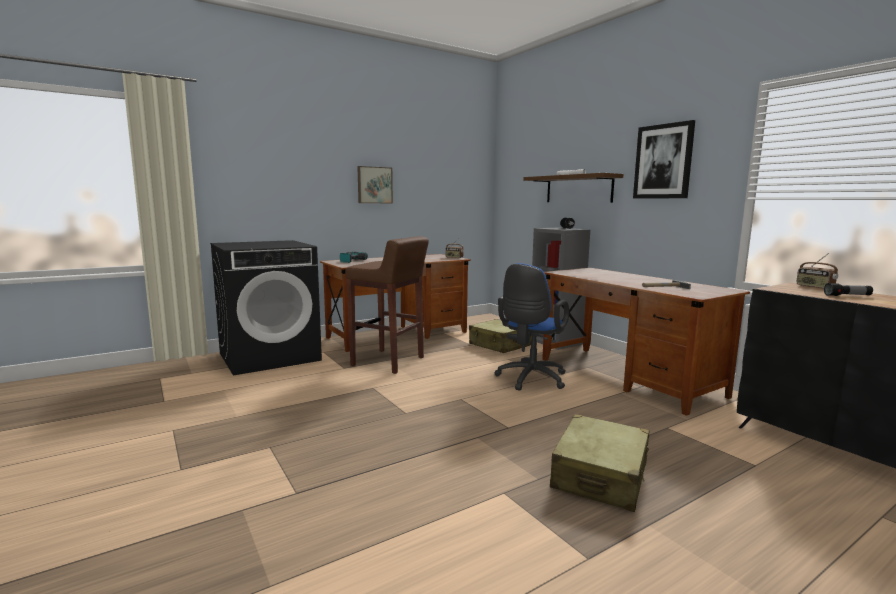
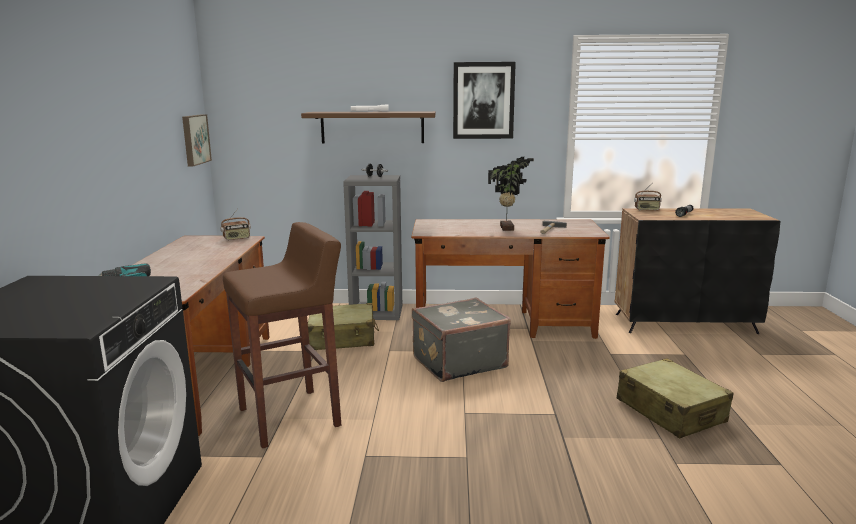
camera: 55 degrees left, 5 degrees up
picture [357,166,393,203] -> picture moved to [182,114,212,166]
blue office chair [494,263,569,391] -> grey suitcase [412,297,511,382]
none -> potted plant [488,157,534,231]

